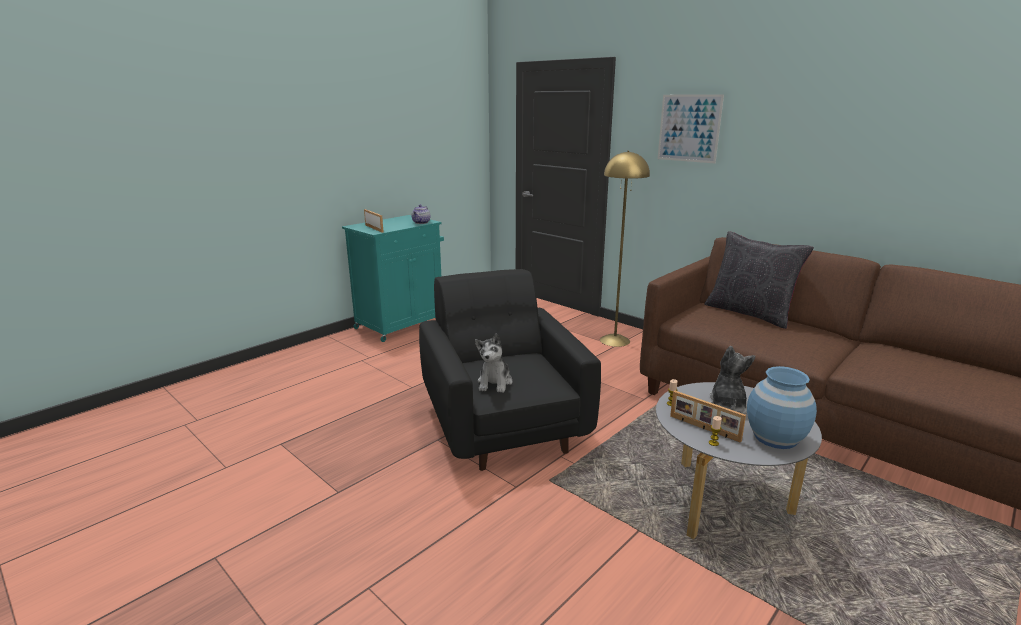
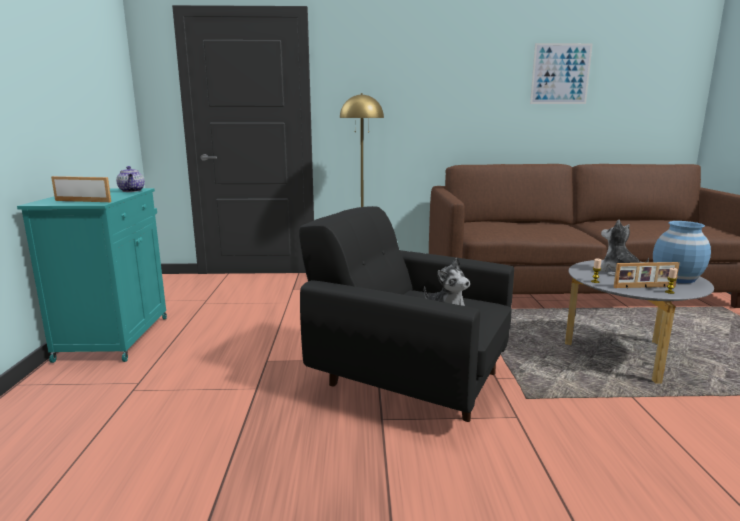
camera: 45 degrees left, 5 degrees down
picture [658,94,724,163] -> picture moved to [530,43,593,104]
black pillow [704,231,814,329] -> none

